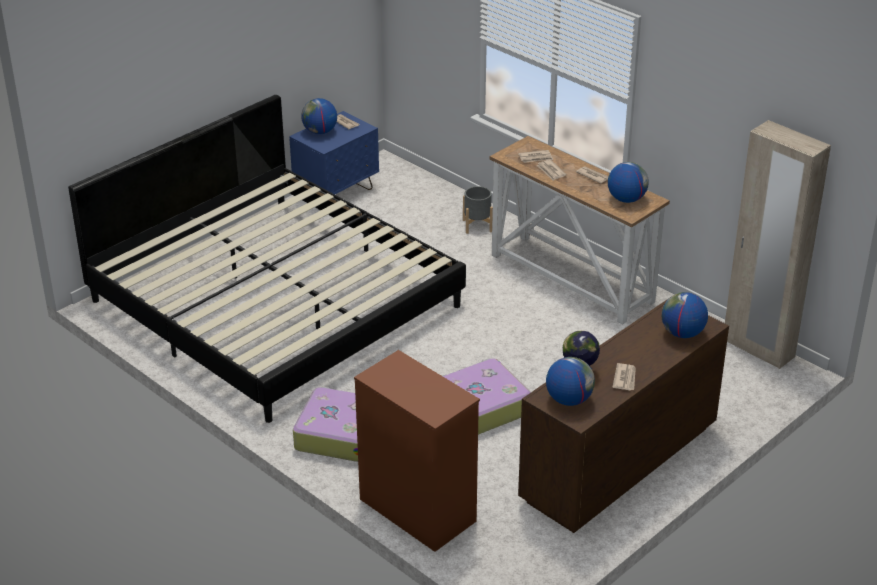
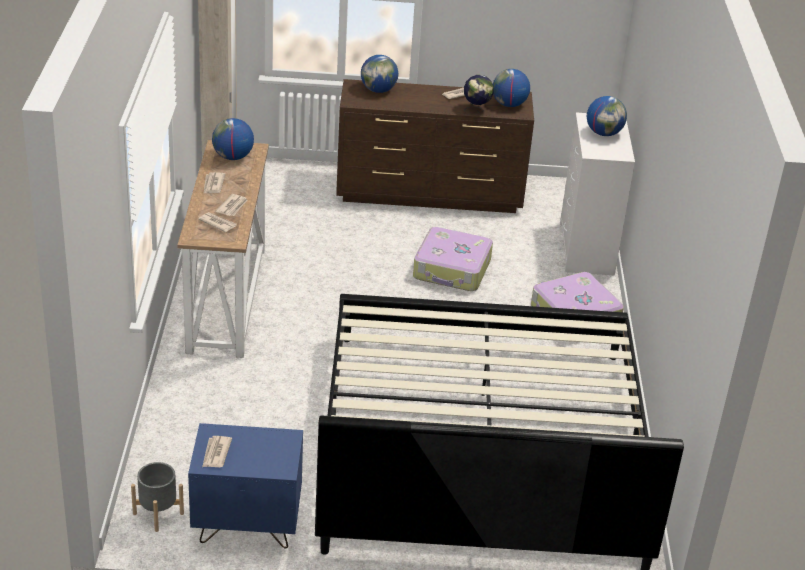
camera: 135 degrees left, 0 degrees up
globe [301,98,337,134] -> globe moved to [587,96,627,136]
brown dresser [354,350,480,552] -> white dresser [560,113,635,275]
grey planter [463,186,493,234] -> grey planter moved to [131,462,184,532]

